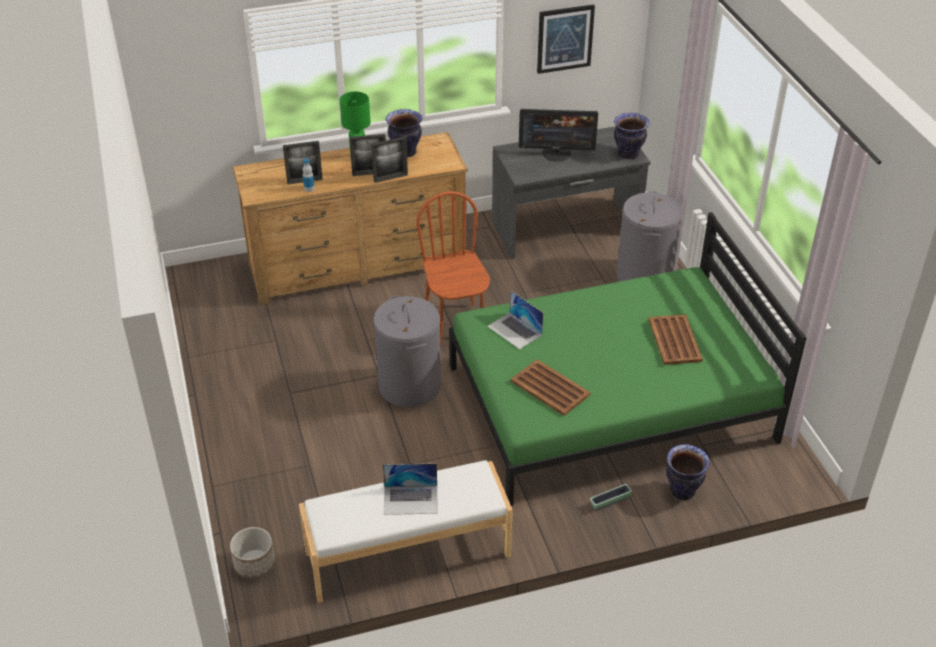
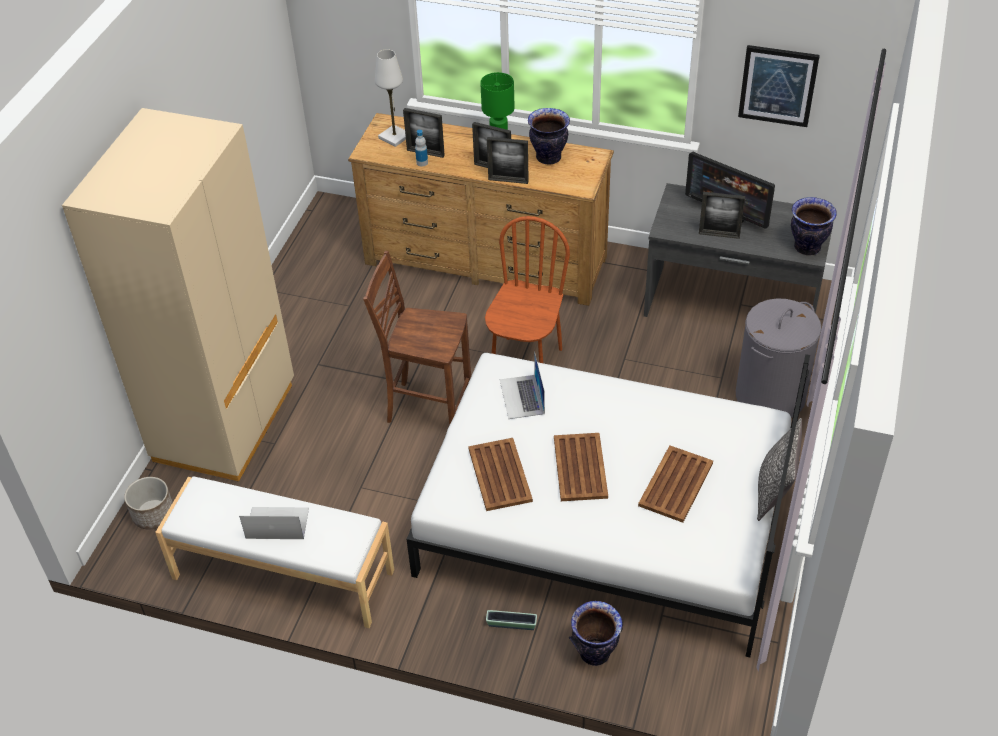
camera: 35 degrees right, 5 degrees up
grey laundry basket [373,295,441,407] -> brown chair [363,251,471,425]
laptop [383,463,437,515] -> laptop turned 150 degrees clockwise [239,507,309,539]
green bed [449,212,807,506] -> white bed [406,353,810,657]
none -> beige wardrobe [62,108,294,482]
none -> white table lamp [375,49,406,147]
none -> brown tray [554,433,608,501]
none -> picture frame [699,192,745,239]
none -> pillow [757,418,802,521]

